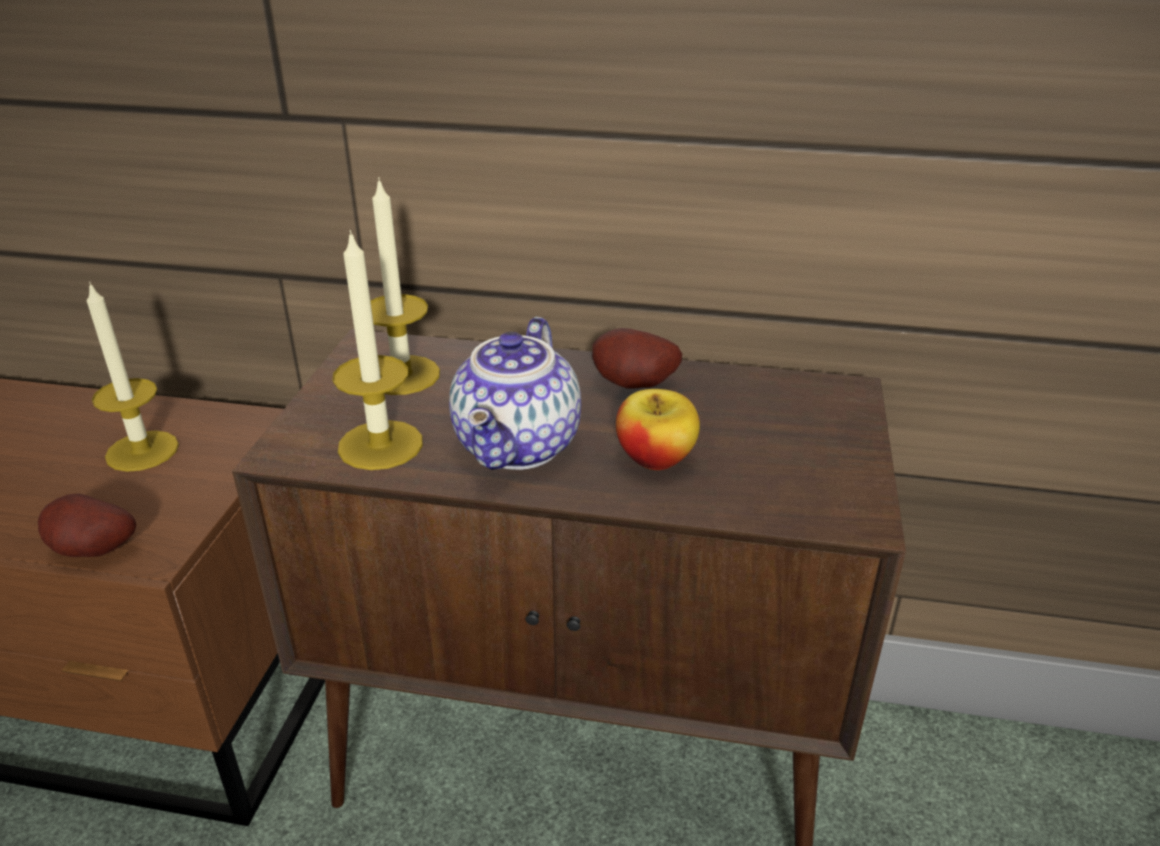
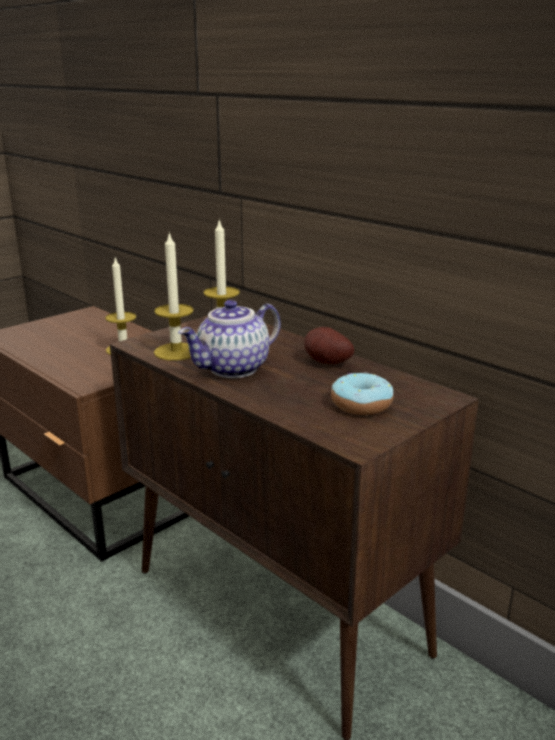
camera: 35 degrees right, 10 degrees down
potato [38,494,136,557] -> none
apple [616,389,700,470] -> none
none -> donut [331,372,394,415]

